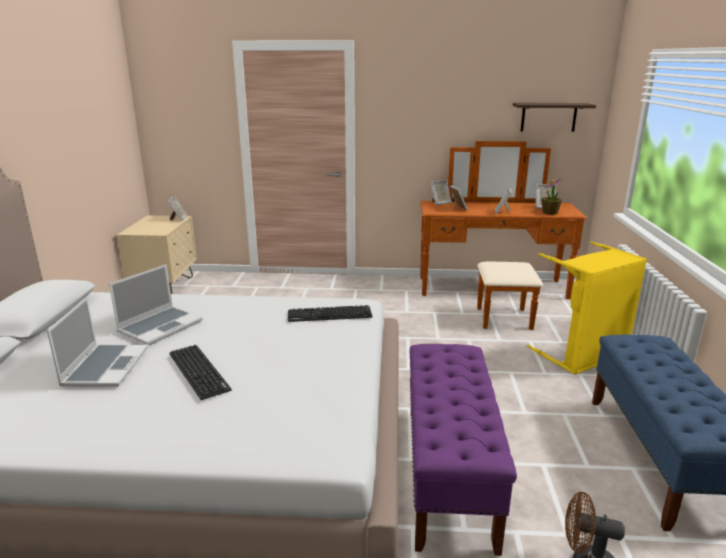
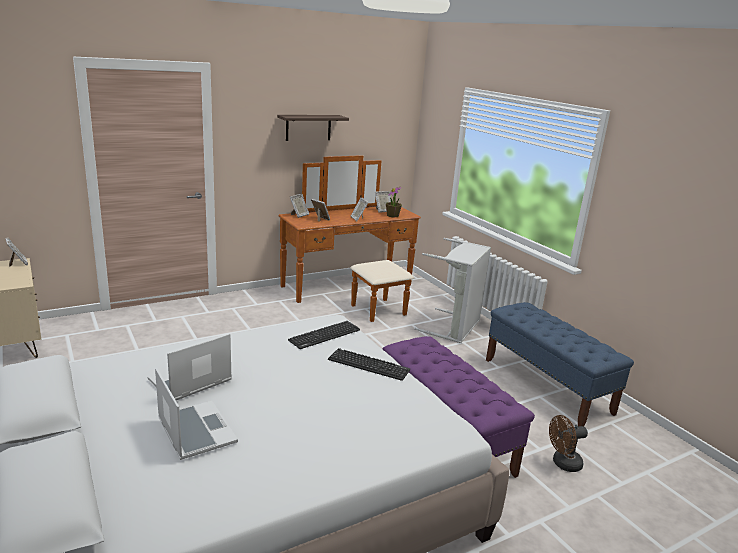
camera: 35 degrees left, 0 degrees up
laptop [109,264,202,345] -> laptop turned 135 degrees counterclockwise [148,333,232,400]
keyboard [169,345,232,400] -> keyboard moved to [328,348,410,381]
shelf [513,103,596,132] -> shelf moved to [277,115,349,141]
yellow laundry basket [527,241,647,375] -> grey laundry basket [414,238,491,343]

